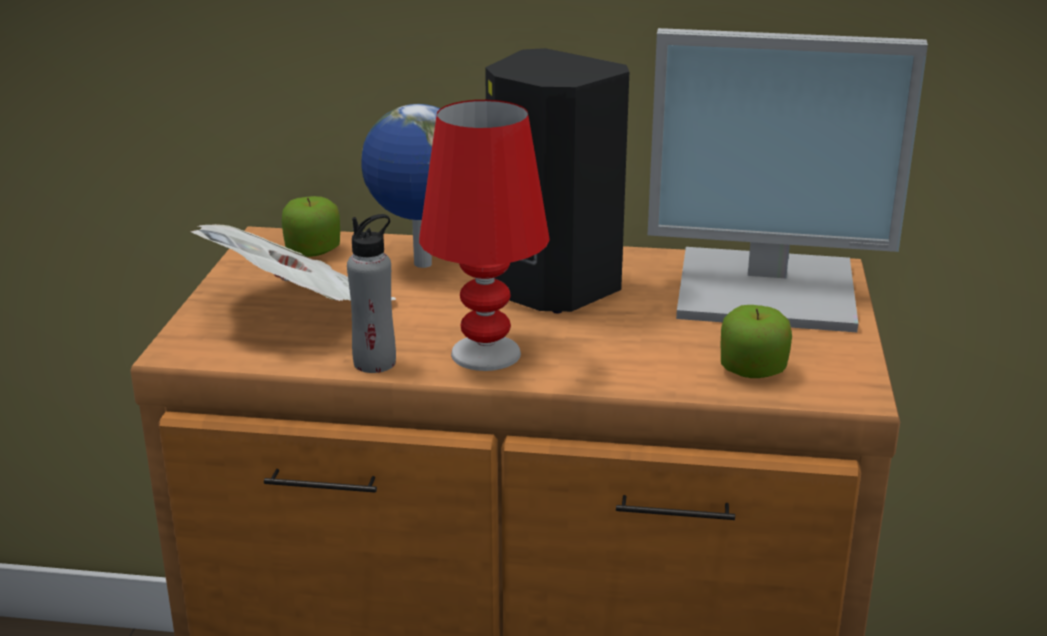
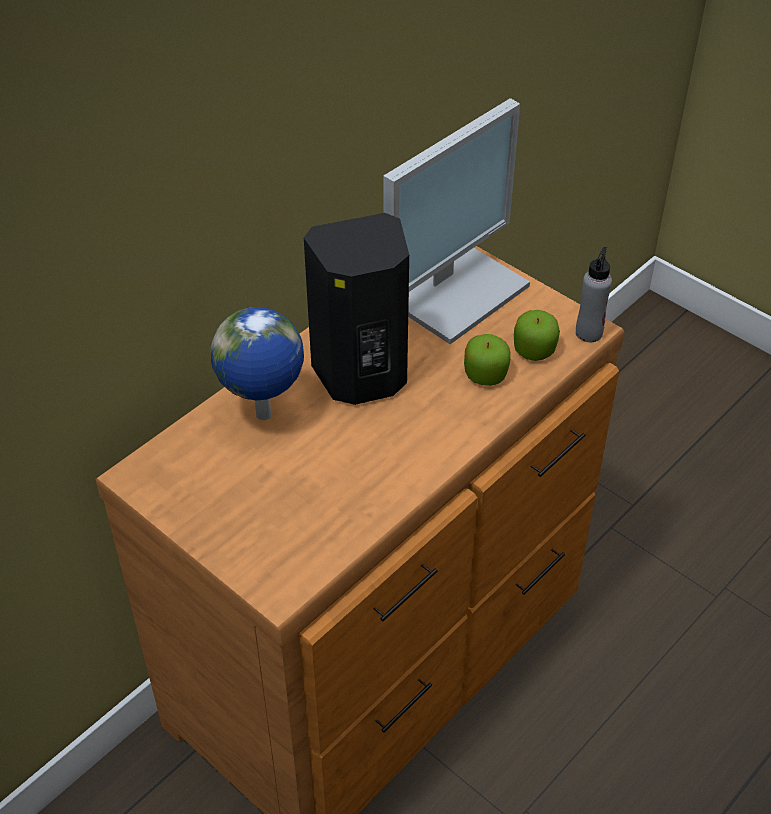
camera: 55 degrees left, 20 degrees up
newspaper [190,224,396,301] -> none
apple [281,196,340,257] -> apple moved to [464,334,511,386]
grey bottle [347,214,396,373] -> grey bottle moved to [576,247,612,342]
red table lamp [419,100,550,371] -> none

